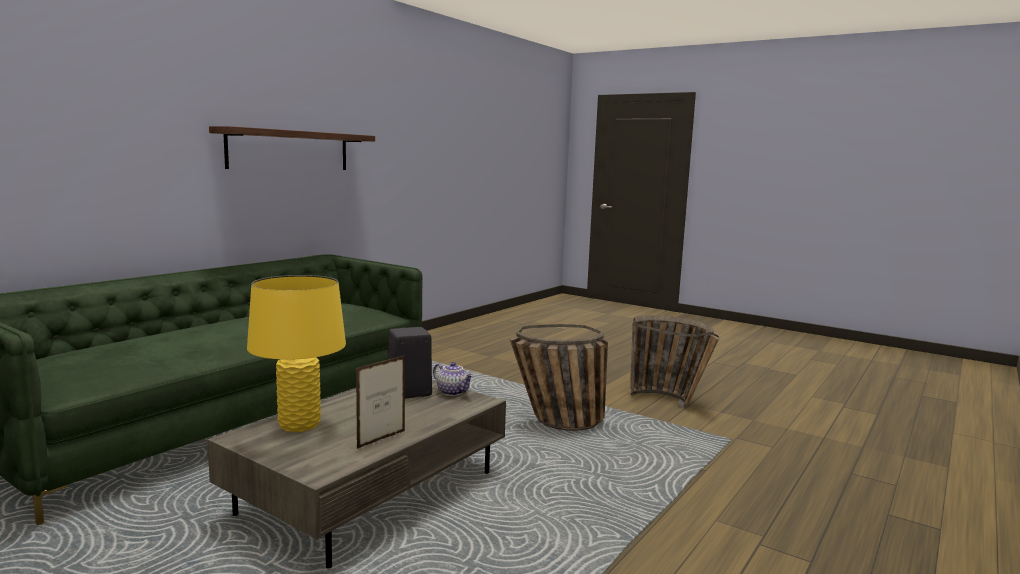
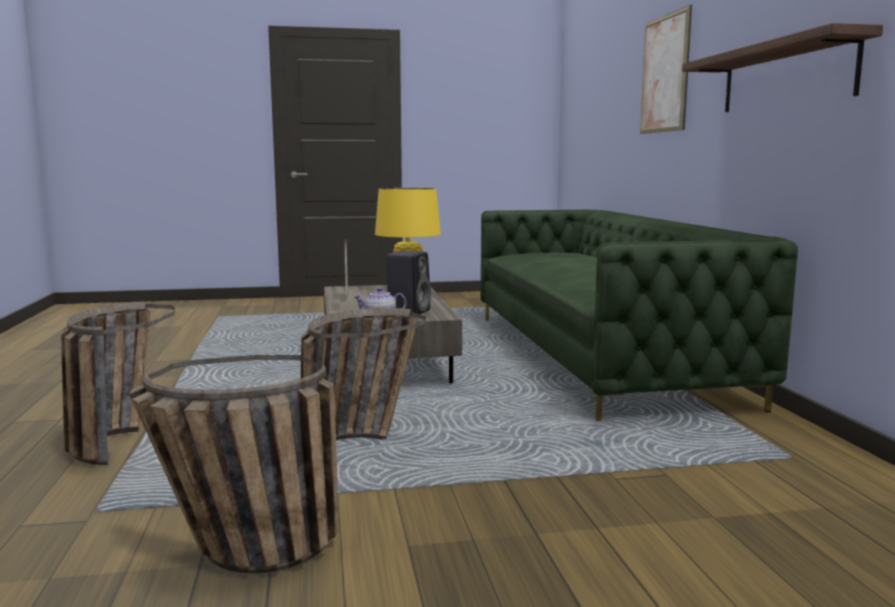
camera: 135 degrees right, 0 degrees up
none -> basket [61,302,175,465]
none -> picture [640,5,692,134]

